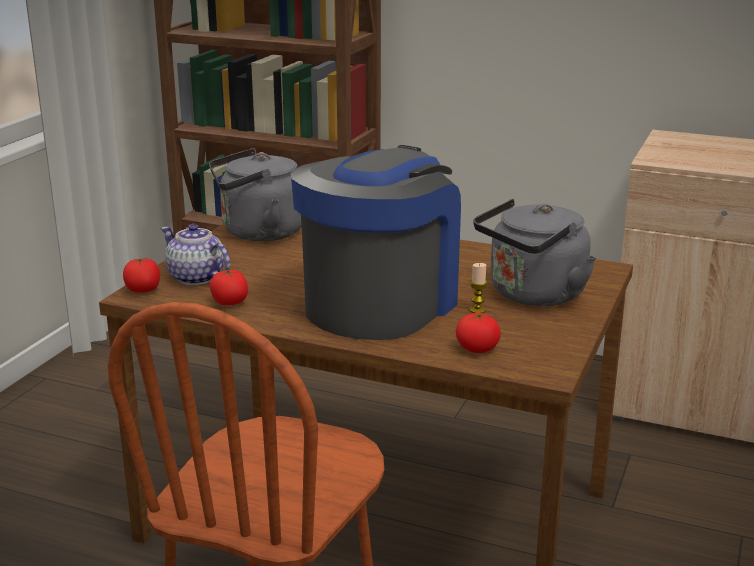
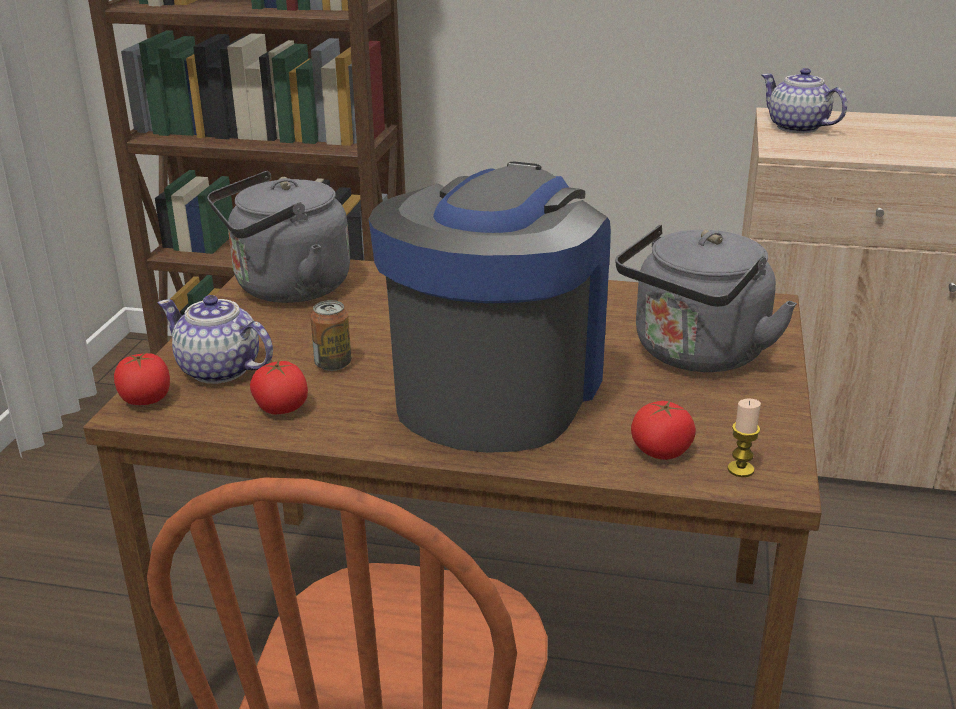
camera: 10 degrees left, 5 degrees up
candle [469,263,487,313] -> candle moved to [727,399,761,477]
none -> can [310,300,351,371]
none -> teapot [761,68,847,133]

